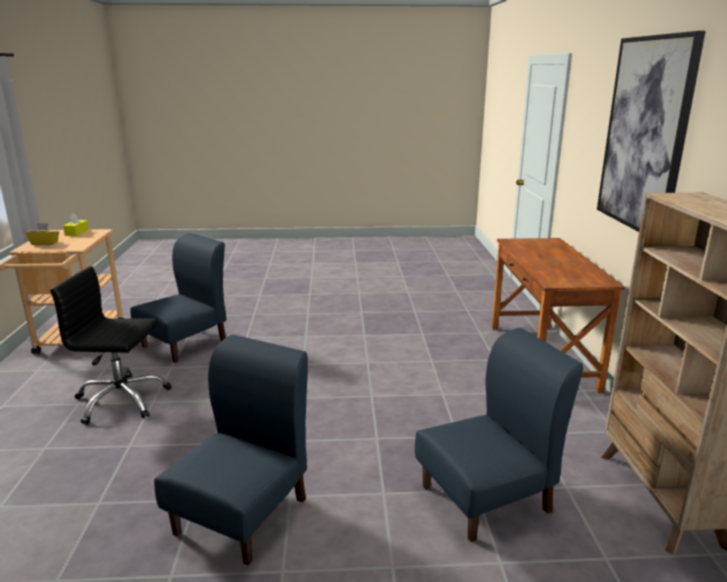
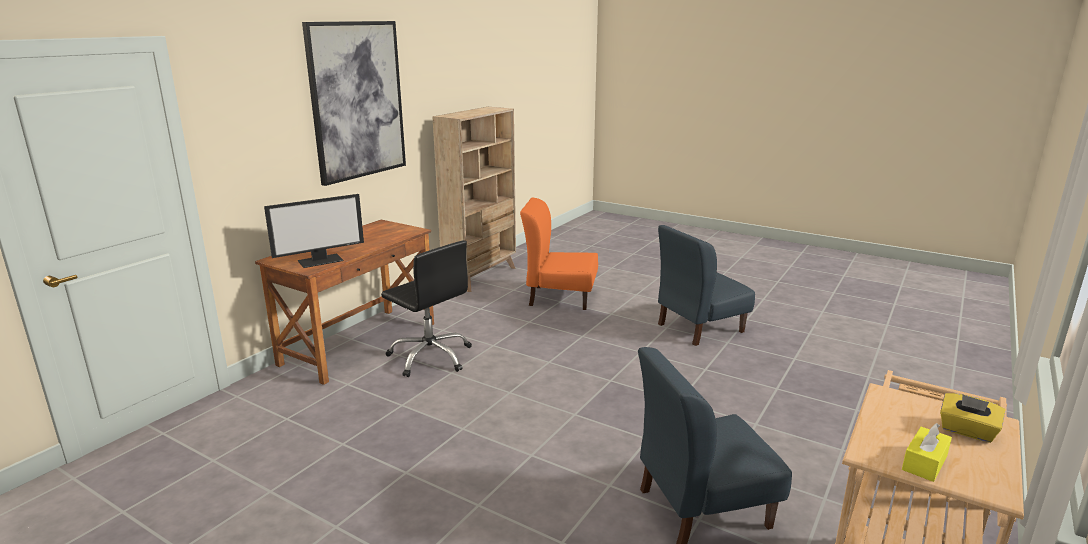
camera: 145 degrees left, 0 degrees up
black office chair [50,266,171,425] -> black office chair moved to [381,240,472,377]
blue chair [415,328,583,542] -> orange chair [520,198,598,310]
none -> monitor [264,194,364,268]

